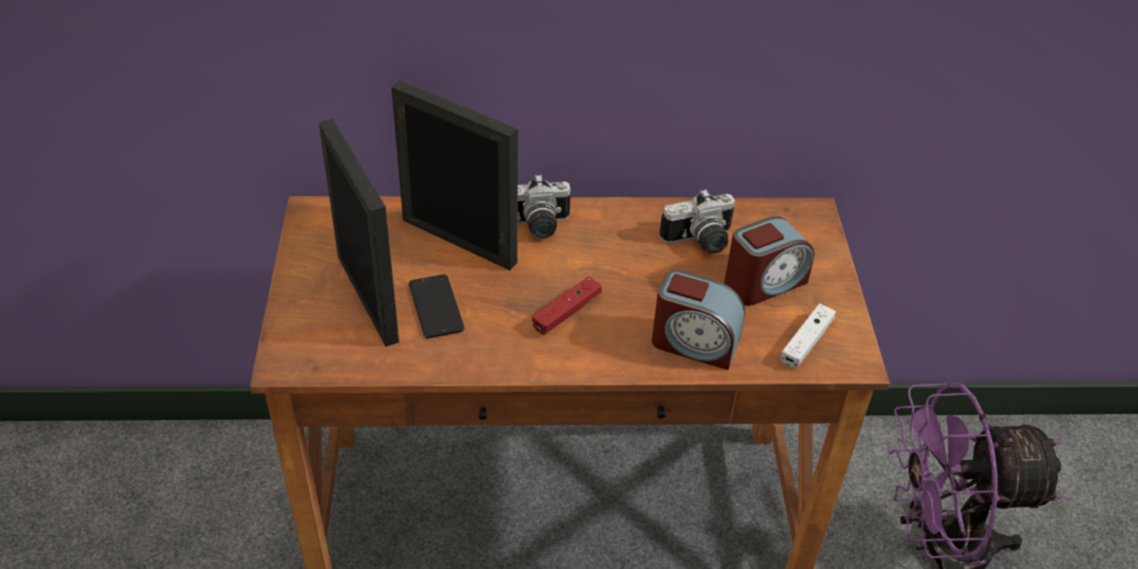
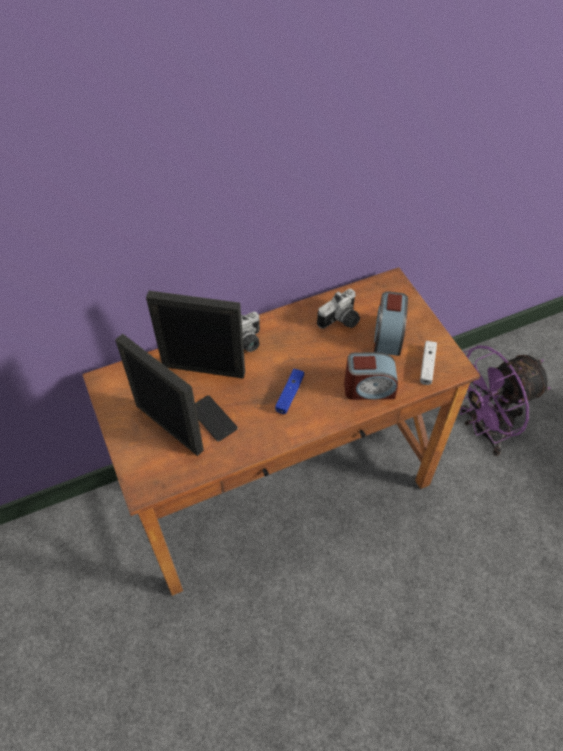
camera: 20 degrees left, 10 degrees up
red game controller [532,277,602,335] -> blue game controller [275,369,304,414]
alarm clock [724,217,814,306] -> alarm clock turned 150 degrees clockwise [374,291,408,356]

